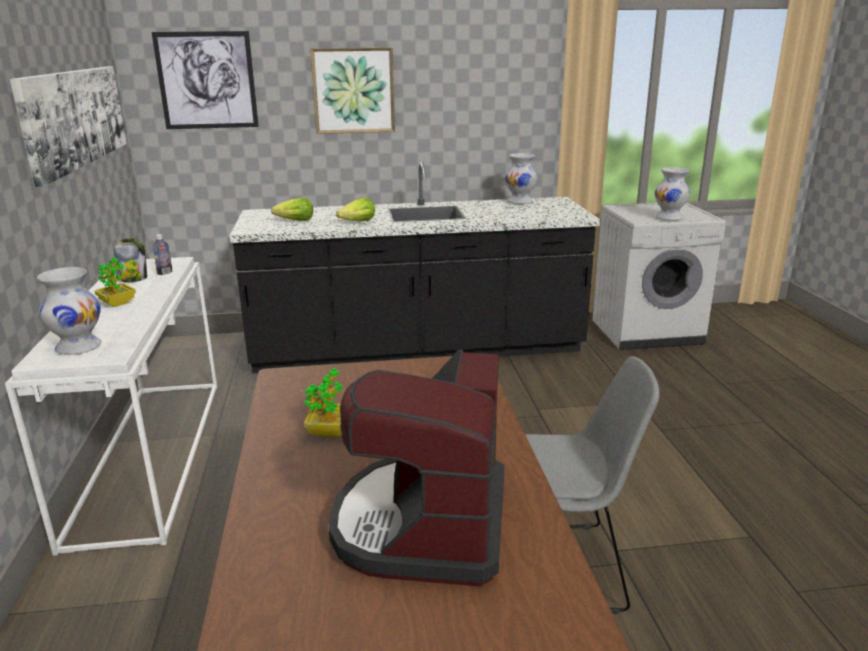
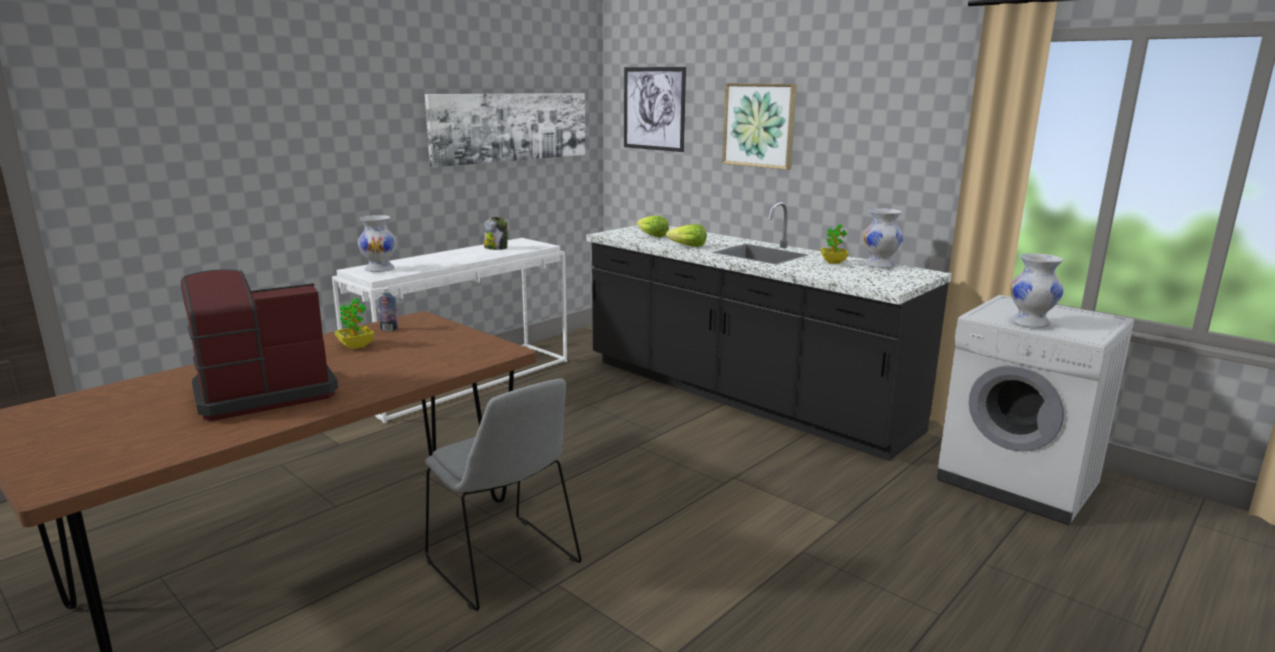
camera: 50 degrees right, 5 degrees down
potted plant [95,257,136,307] -> potted plant moved to [820,224,849,264]
bottle [153,234,172,275] -> bottle moved to [377,287,399,331]

